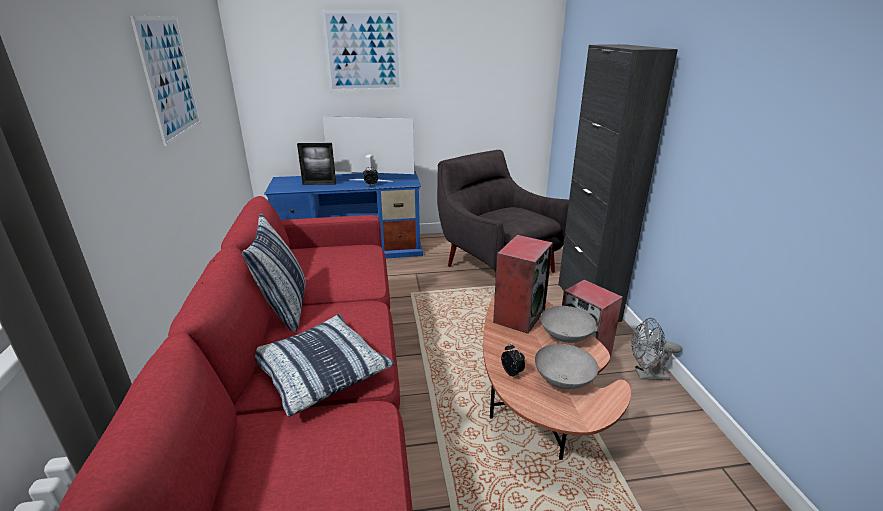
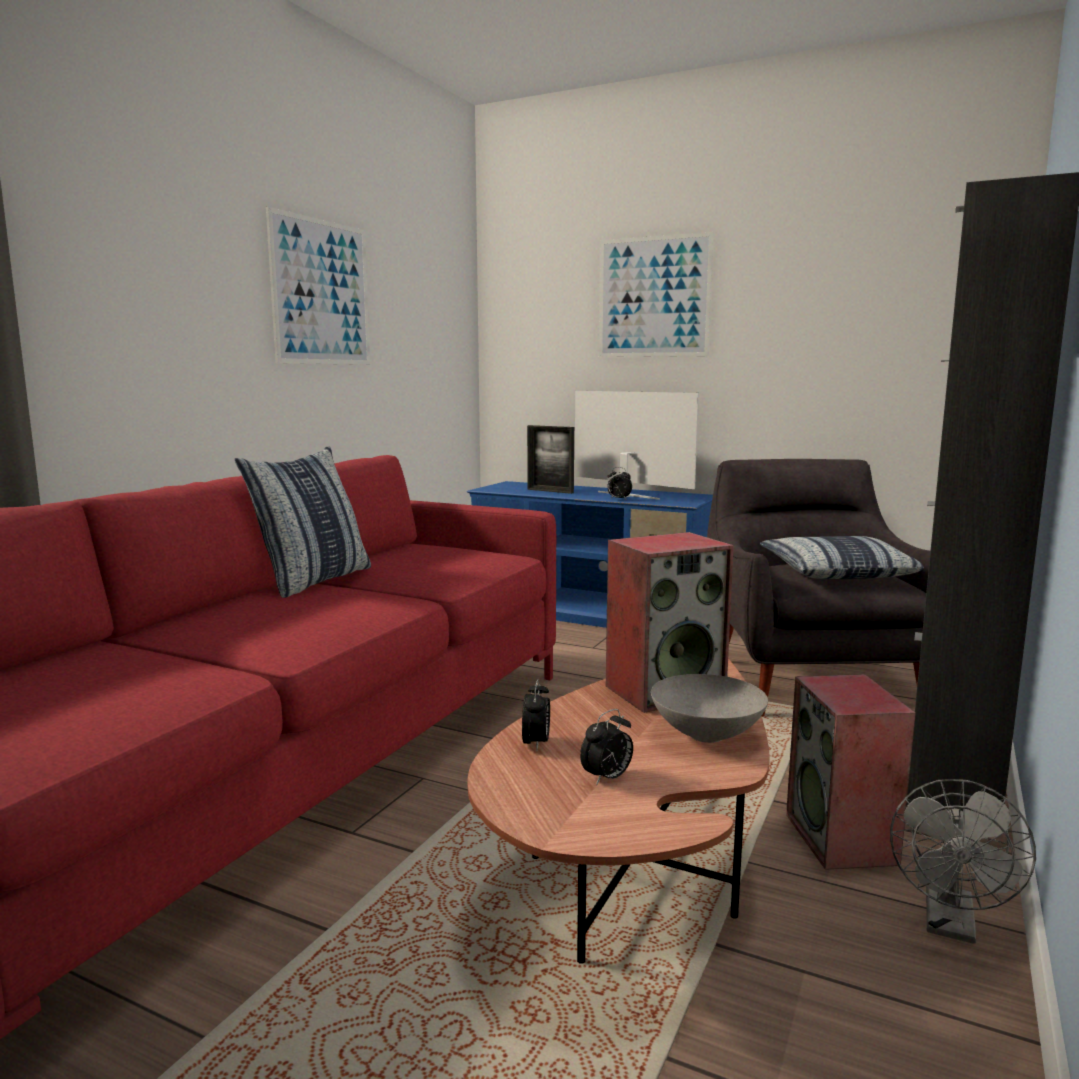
camera: 35 degrees right, 15 degrees down
pillow [255,314,395,417] -> pillow moved to [760,536,924,579]
grey bowl [535,344,599,389] -> alarm clock [580,709,633,785]
grey fan [631,318,682,380] -> grey fan turned 105 degrees counterclockwise [890,779,1036,944]

